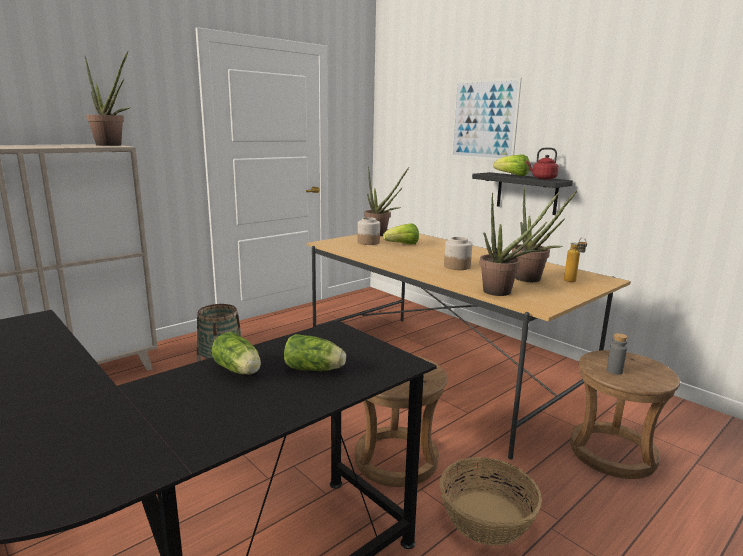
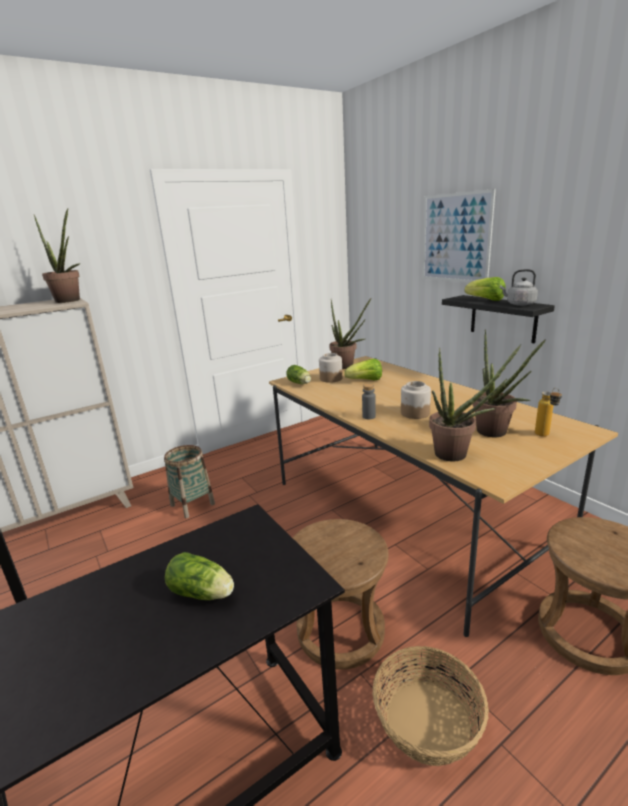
camera: 10 degrees right, 5 degrees up
lettuce [212,332,261,375] -> lettuce moved to [286,365,311,384]
red kettle [526,148,559,179] -> grey kettle [500,269,538,306]
grey bottle [607,333,627,375] -> grey bottle moved to [362,384,376,419]

